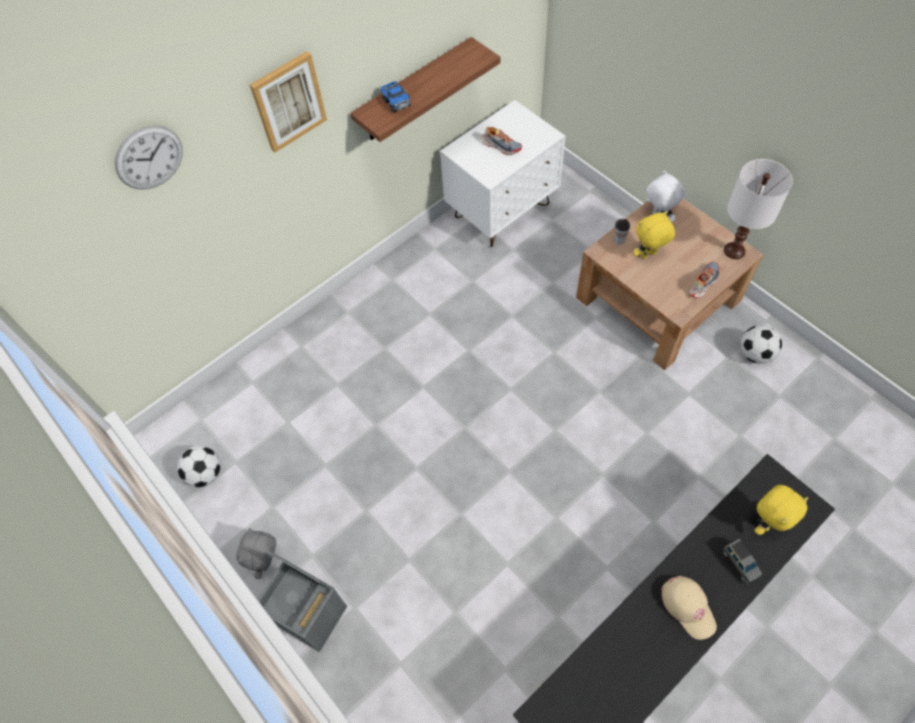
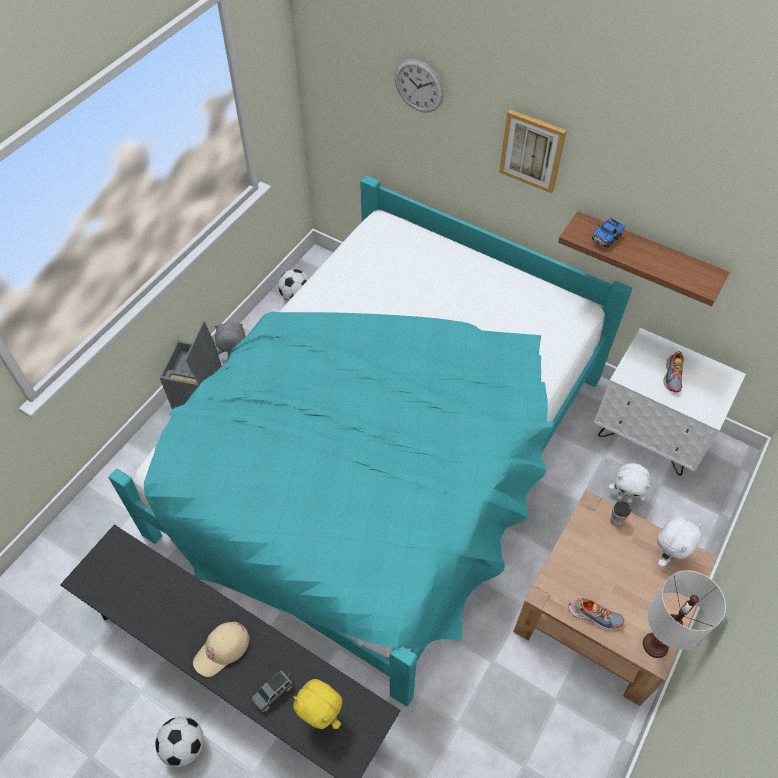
camera: 70 degrees right, 5 degrees down
yellow plush toy [633,211,675,259] -> none
football [740,325,782,364] -> football moved to [155,716,204,767]
none -> turquoise bed [108,176,632,706]
none -> white plush toy [609,463,651,503]

